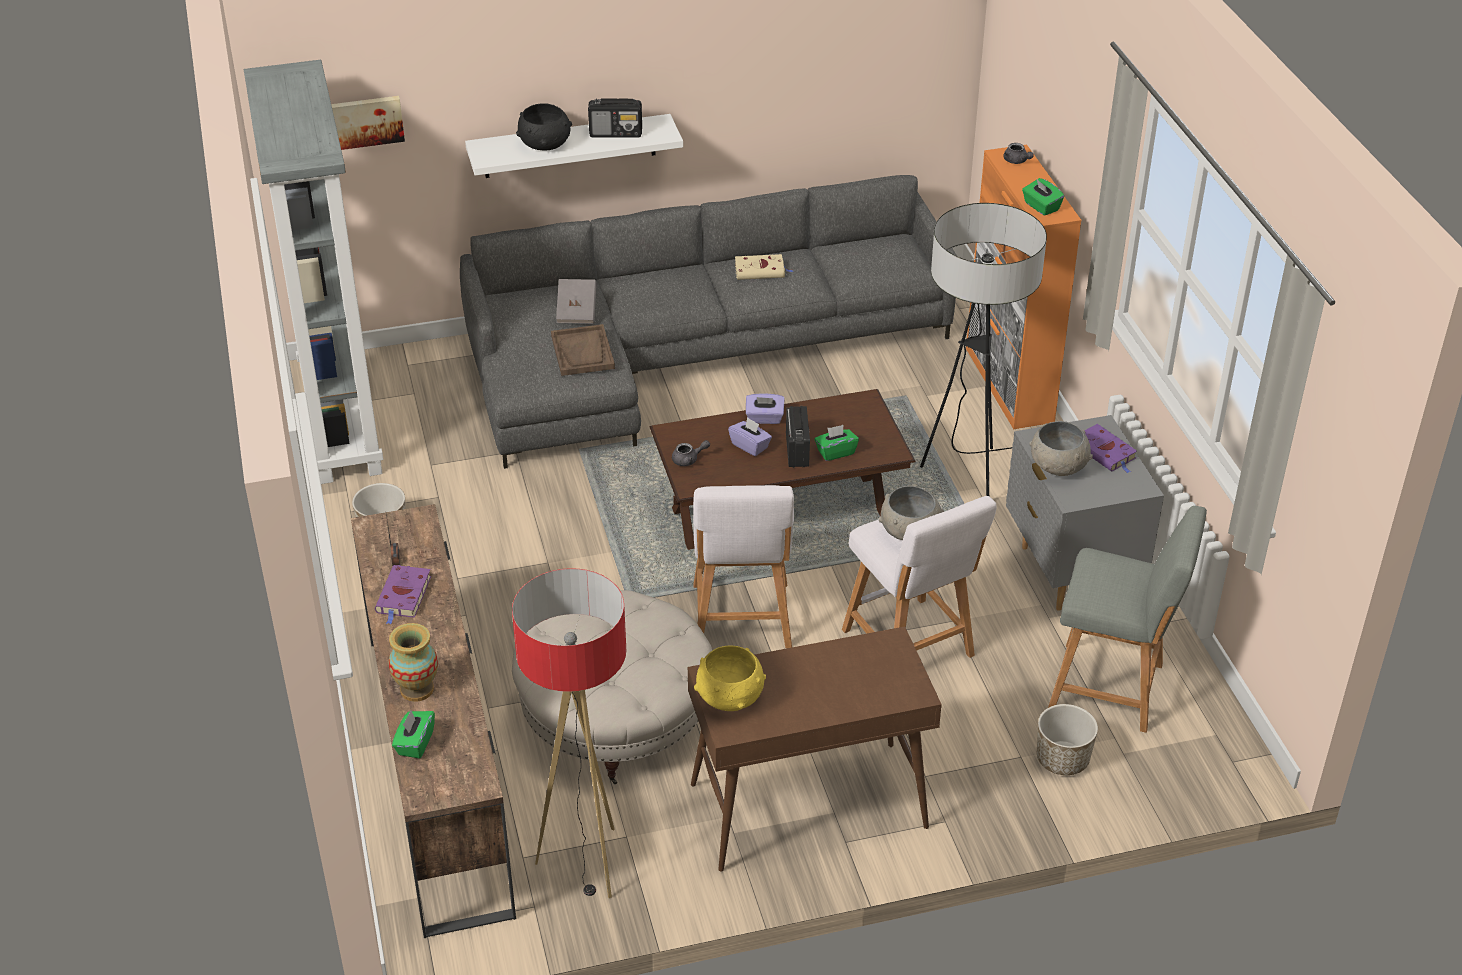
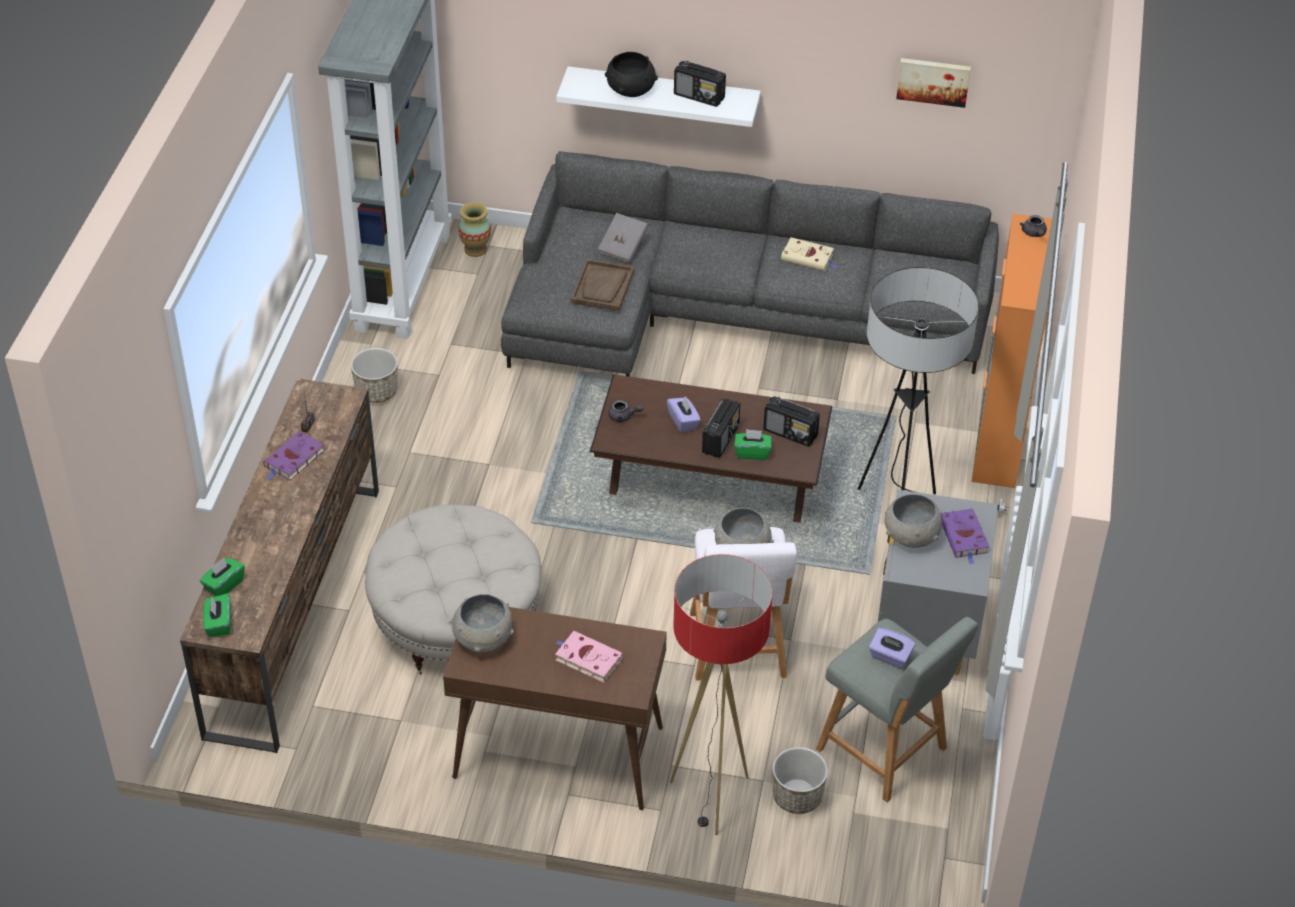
camera: 25 degrees right, 5 degrees up
picture [331,96,405,150] -> picture moved to [896,58,971,108]
vase [388,623,438,702] -> vase moved to [458,202,491,257]
floor lamp [512,568,626,898] -> floor lamp moved to [670,554,773,835]
white stool [693,485,794,648] -> none
yellow bowl [694,645,766,711] -> grey bowl [450,594,514,652]
purple tissue box [746,393,785,424] -> purple tissue box moved to [869,628,916,668]
green tissue box [1022,178,1064,216] -> green tissue box moved to [203,593,231,636]
none -> pink book [555,631,623,683]
none -> radio [763,396,820,447]

